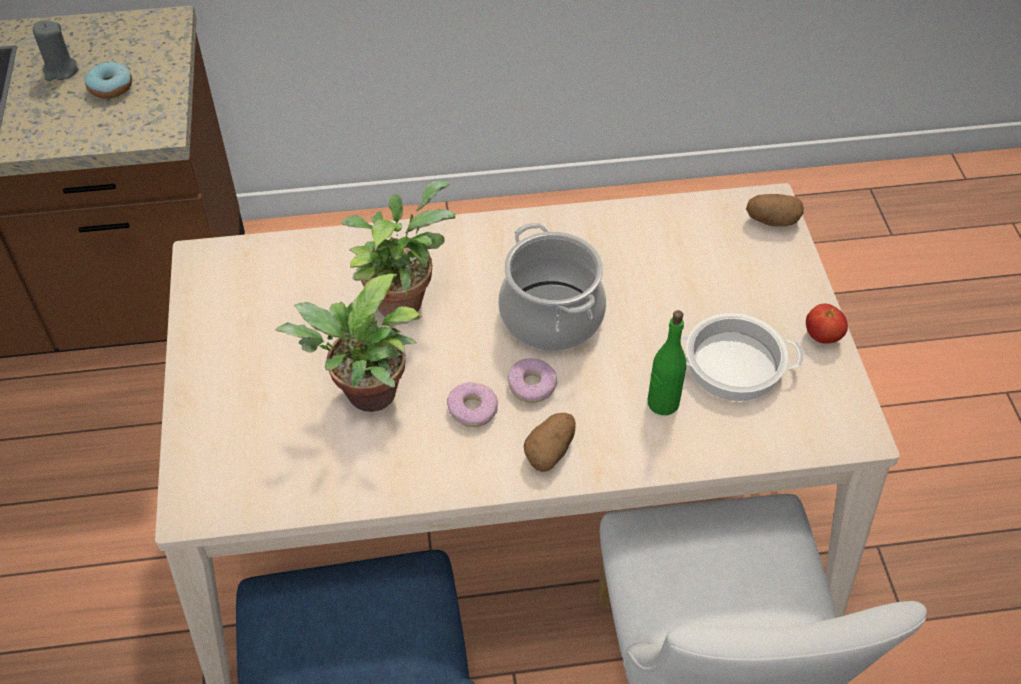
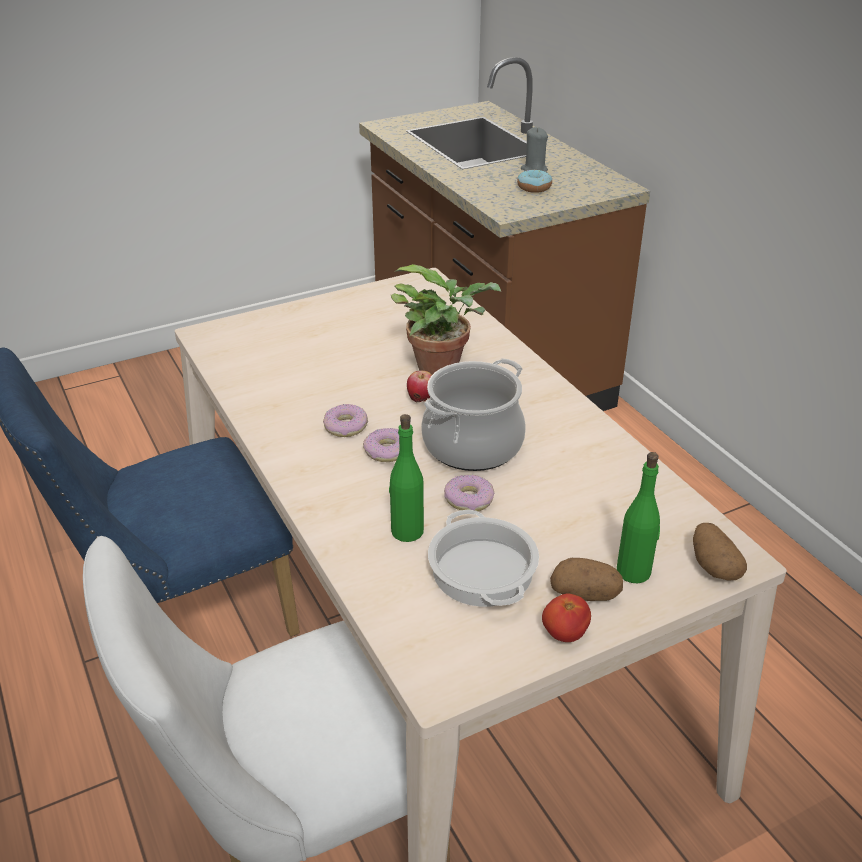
camera: 70 degrees right, 15 degrees down
potted plant [275,274,421,412] -> none
potato [524,413,576,472] -> potato moved to [550,558,623,601]
none -> apple [407,371,432,402]
none -> donut [444,475,494,511]
none -> green bottle [617,452,660,583]

